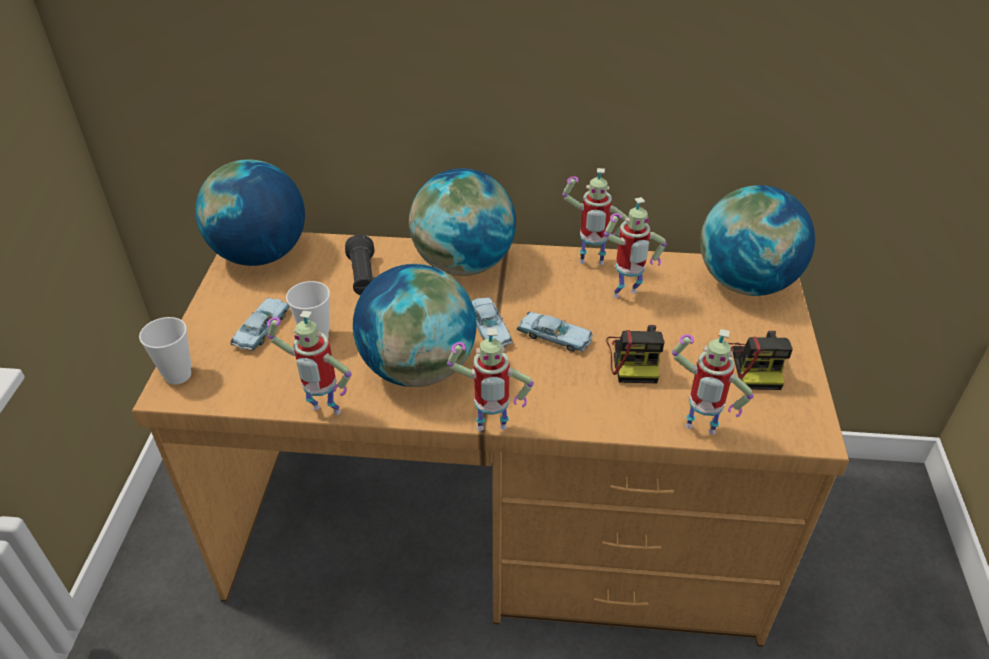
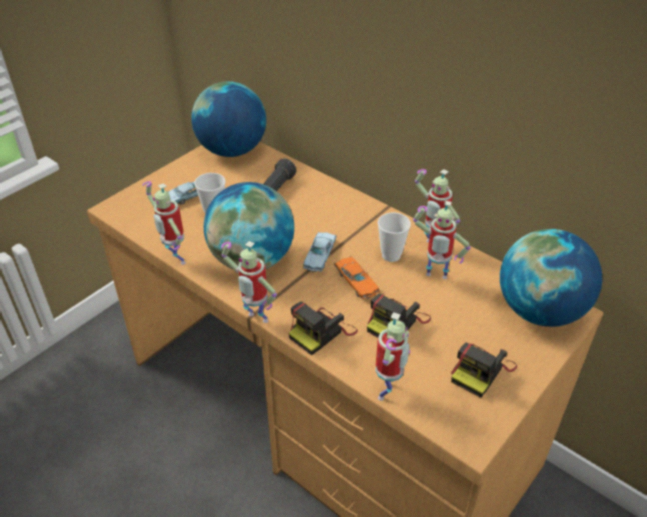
camera: 35 degrees right, 0 degrees up
cup [139,317,191,385] -> cup moved to [378,212,411,262]
globe [409,168,516,276] -> none
blue toy car [517,312,593,352] -> orange toy car [334,256,380,299]
toy robot [672,329,754,435] -> toy robot turned 120 degrees counterclockwise [375,312,410,401]
none -> camera [288,302,358,356]

